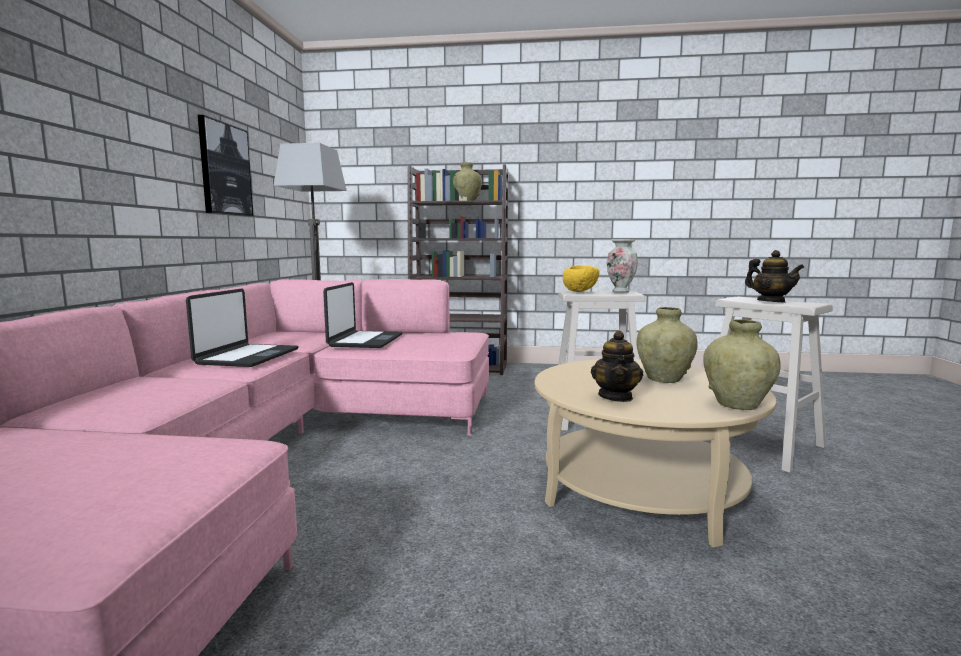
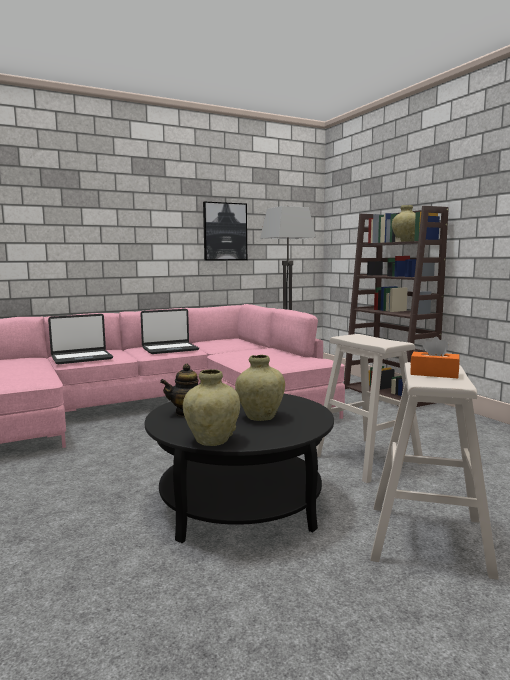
camera: 55 degrees right, 0 degrees up
laptop [323,282,403,348] -> laptop moved to [48,314,113,364]
beige coffee table [534,359,776,548] -> black coffee table [145,394,334,543]
yellow bowl [563,265,599,292] -> none
vase [606,239,638,293] -> none
teapot [745,250,804,302] -> orange tissue box [410,337,460,378]

